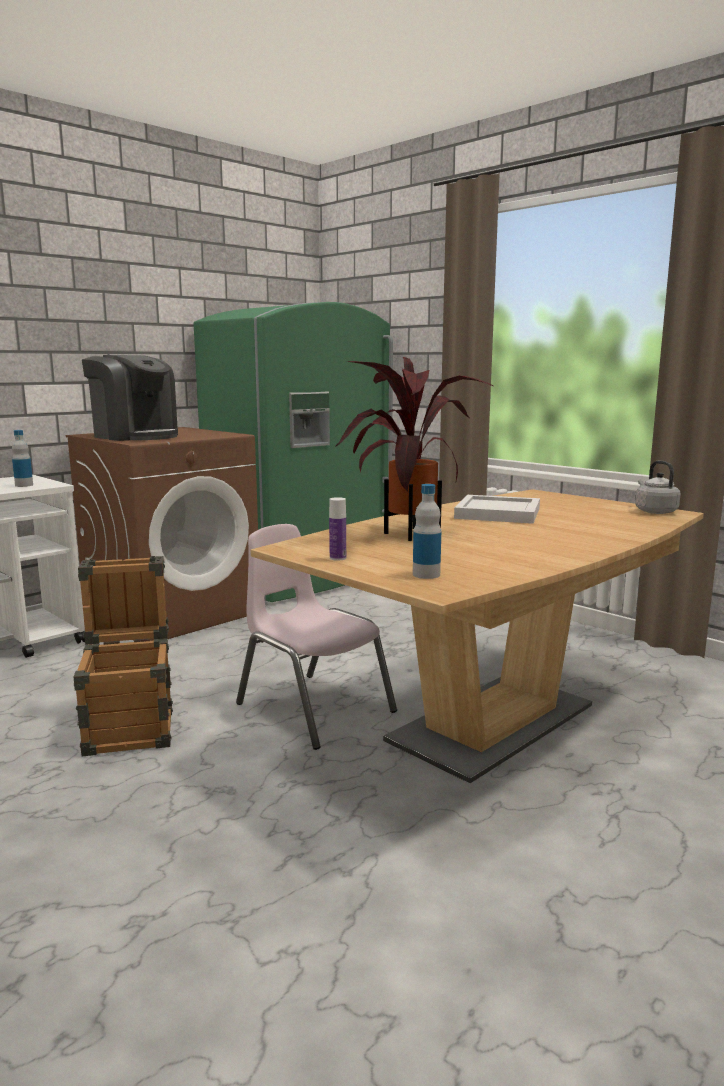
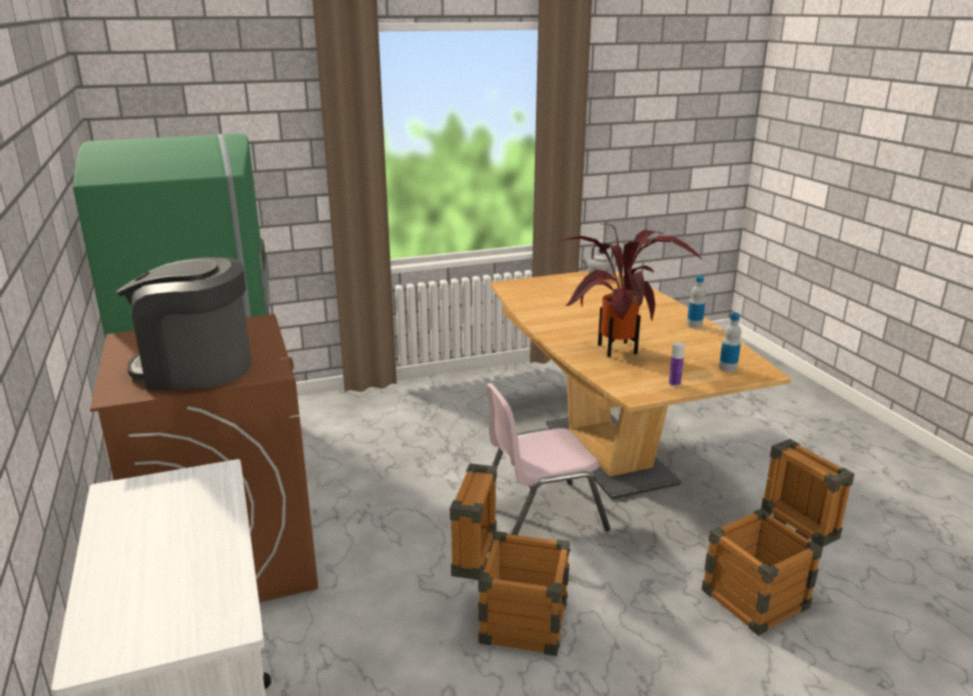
camera: 65 degrees left, 10 degrees up
bottle [12,430,33,487] -> bottle moved to [687,276,706,328]
coffee machine [82,355,178,441] -> coffee machine turned 150 degrees counterclockwise [116,257,252,390]
white tray [454,495,540,524] -> none
none -> crate [702,439,854,636]

